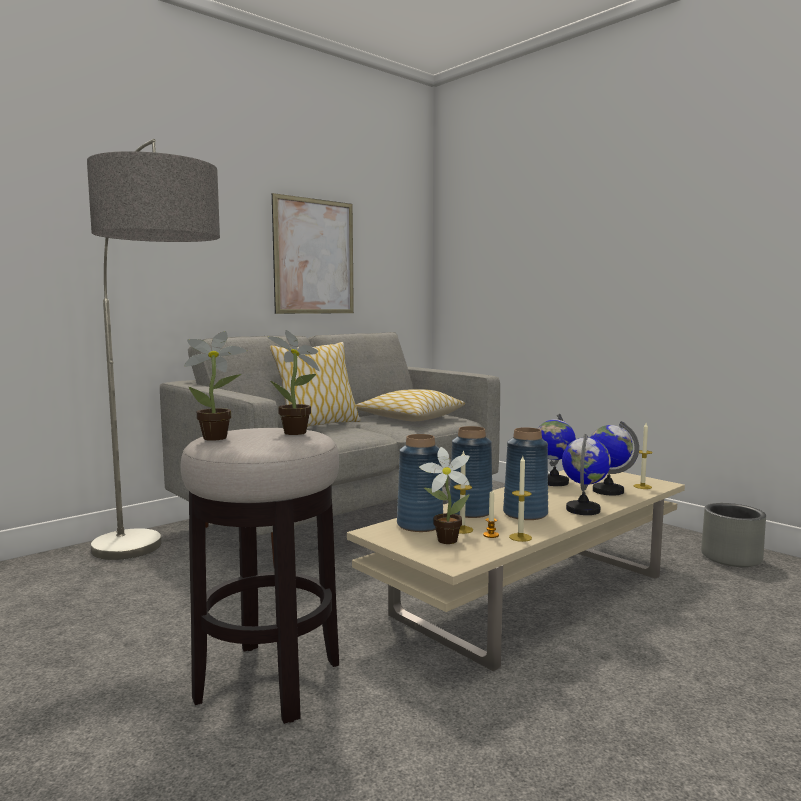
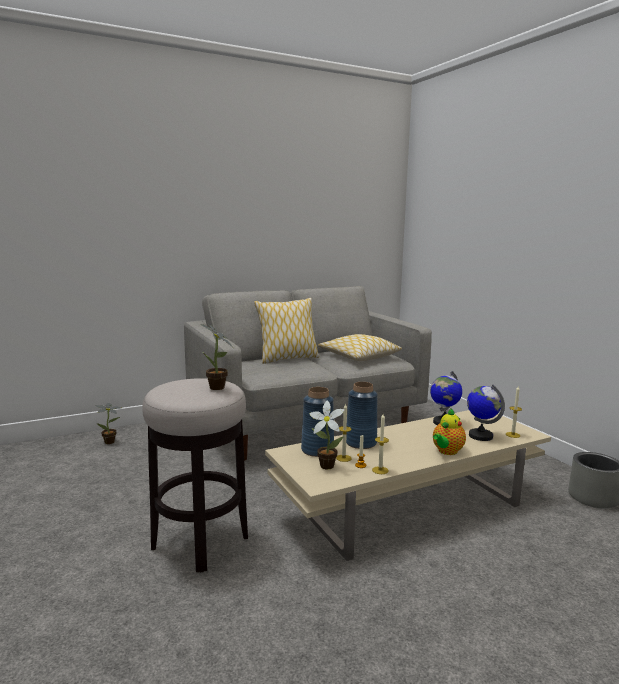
camera: 15 degrees right, 5 degrees up
floor lamp [87,139,220,560] -> none
potted plant [184,331,247,441] -> potted plant moved to [95,403,121,444]
picture [272,193,354,314] -> none
blue vase [503,427,548,520] -> none
globe [562,434,611,515] -> teapot [433,408,466,455]

